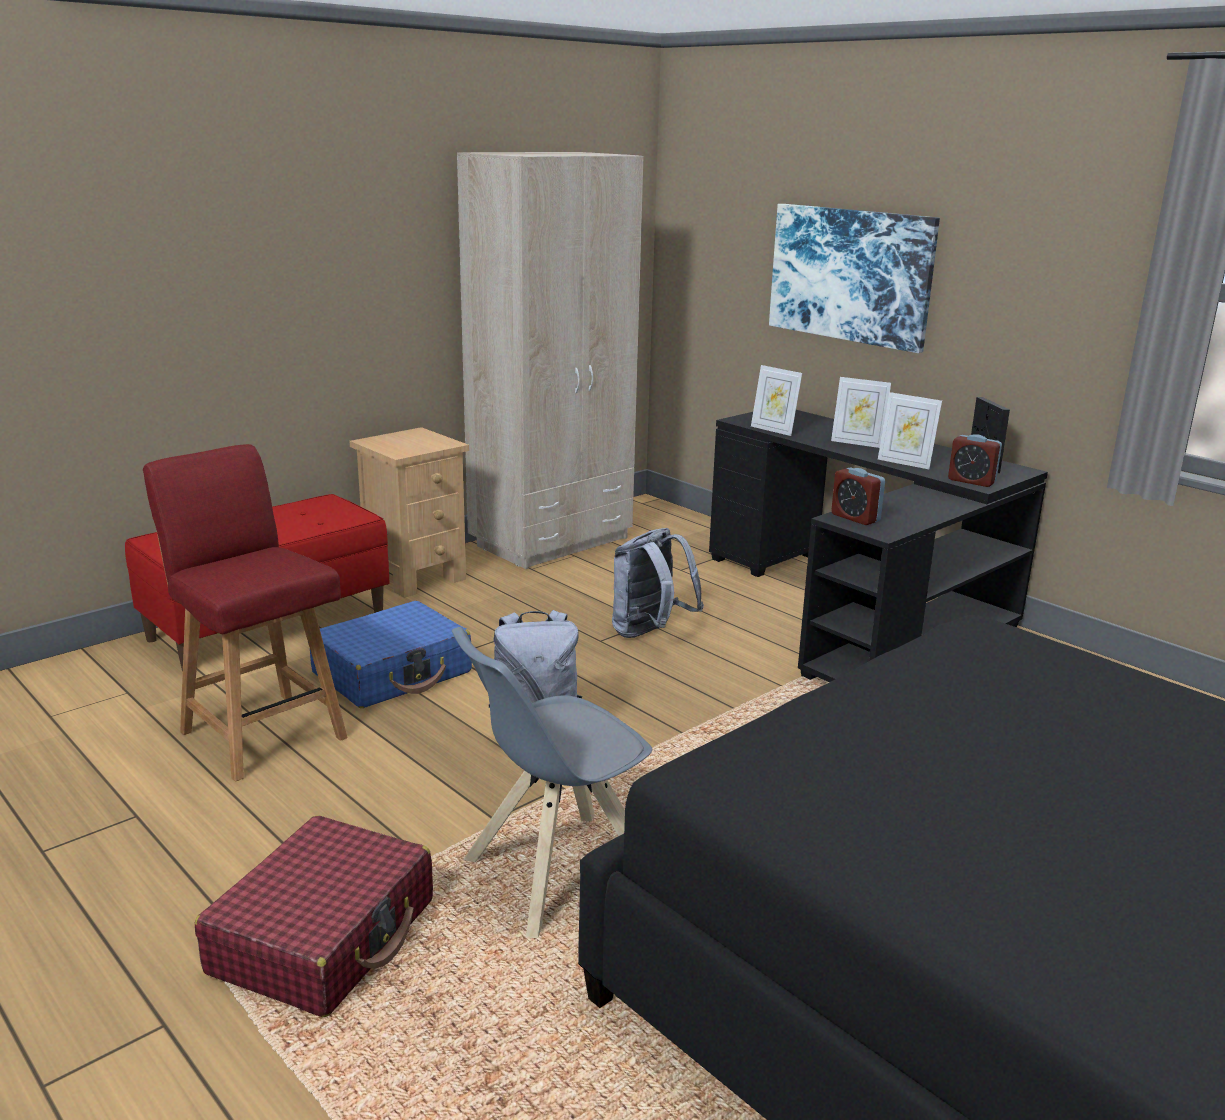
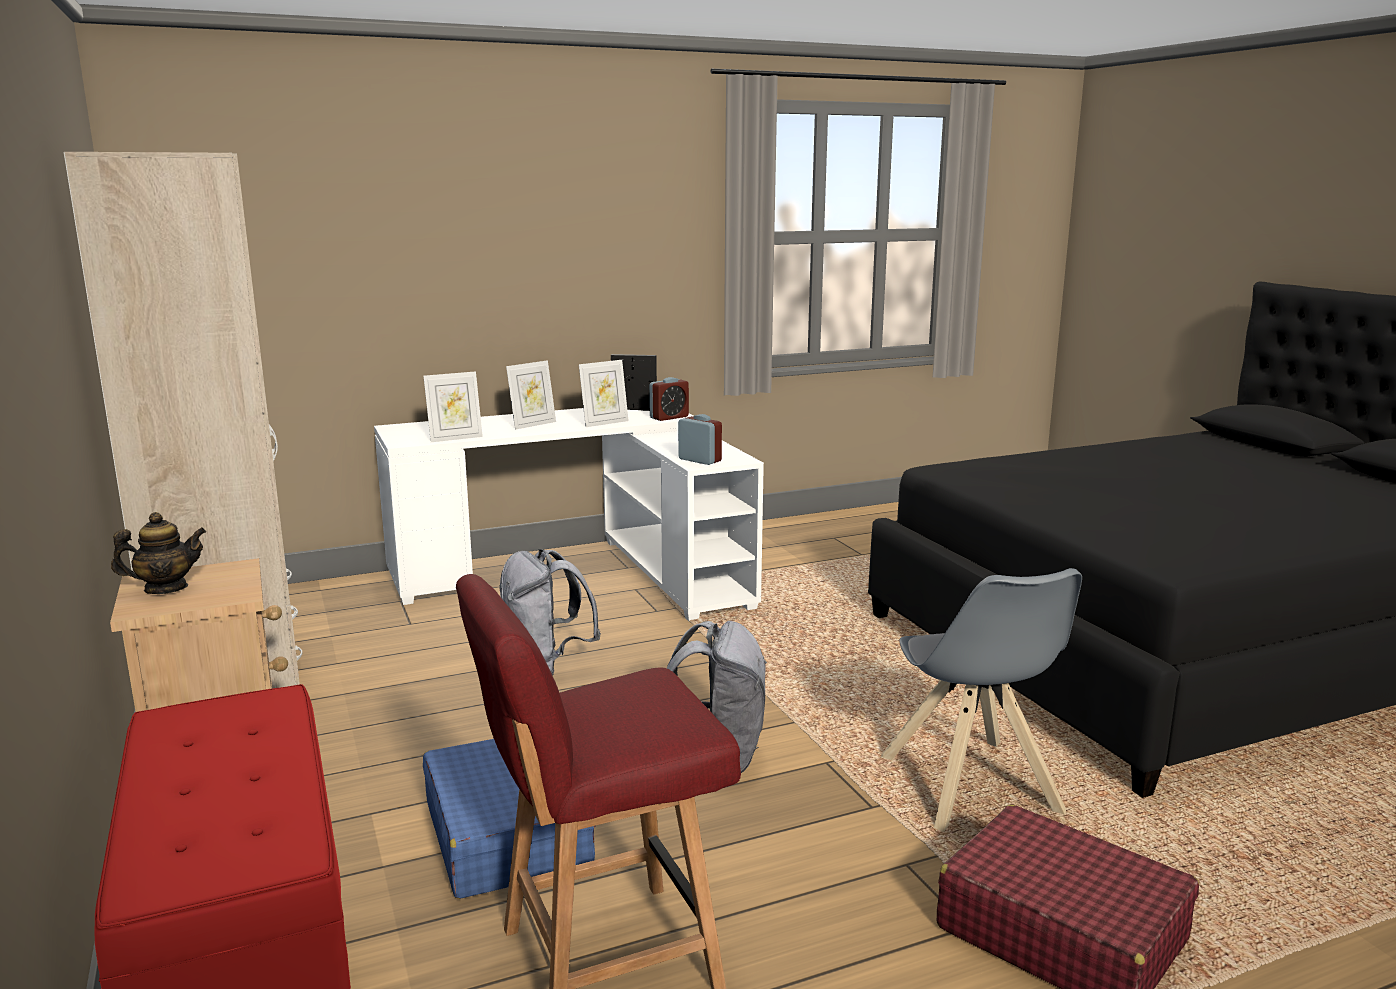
camera: 70 degrees left, 5 degrees down
black desk [709,410,1048,682] -> white desk [374,408,764,621]
picture [769,204,940,353] -> none
alarm clock [831,467,885,525] -> alarm clock turned 120 degrees counterclockwise [678,414,722,465]
none -> teapot [111,512,206,594]

